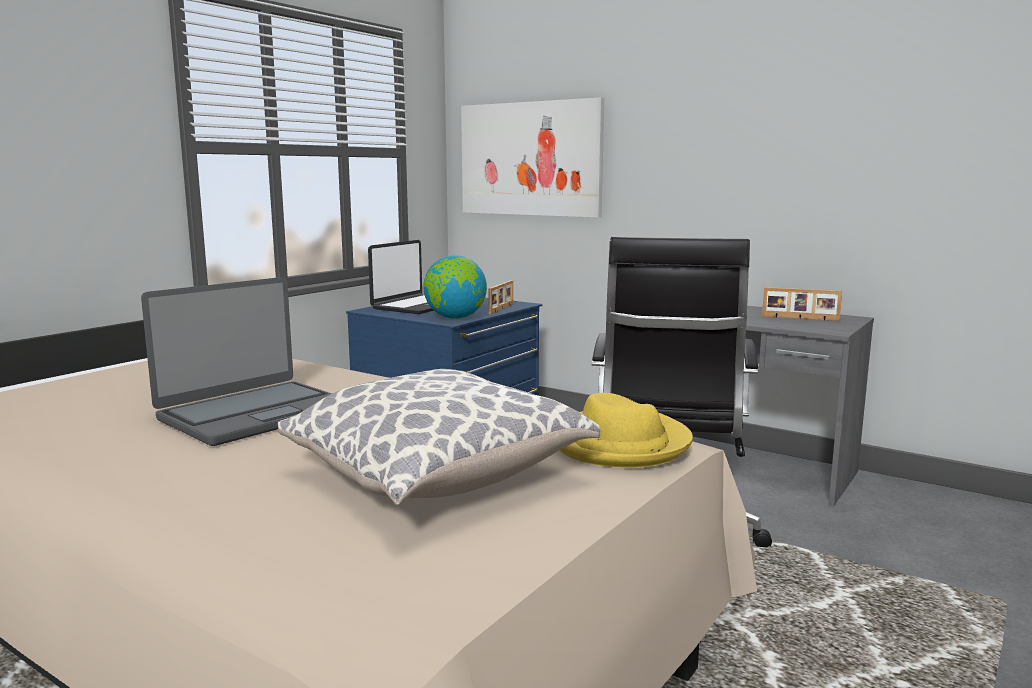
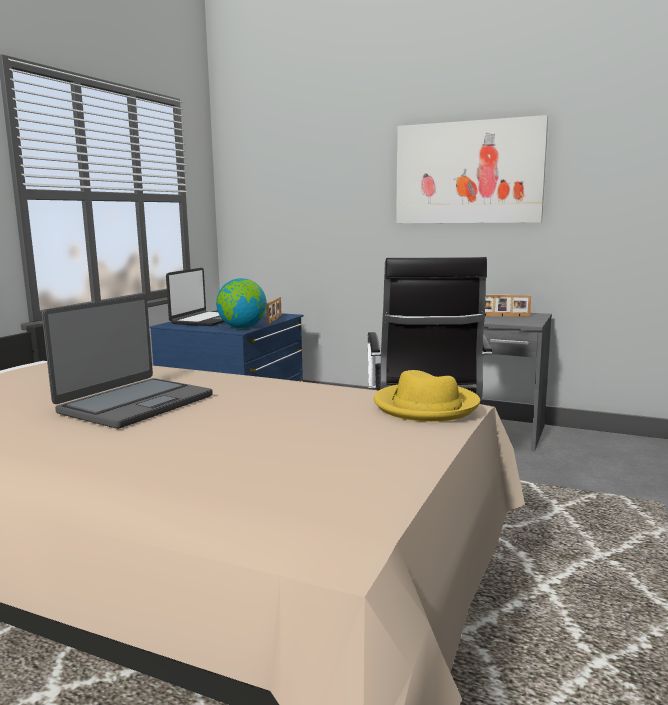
camera: 10 degrees left, 0 degrees up
pillow [278,369,600,505] -> none
picture [461,97,604,218] -> picture moved to [396,115,548,223]

